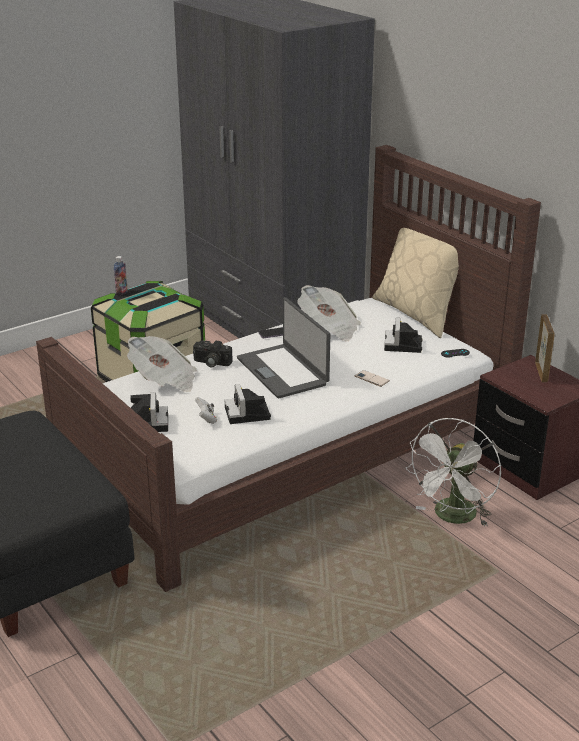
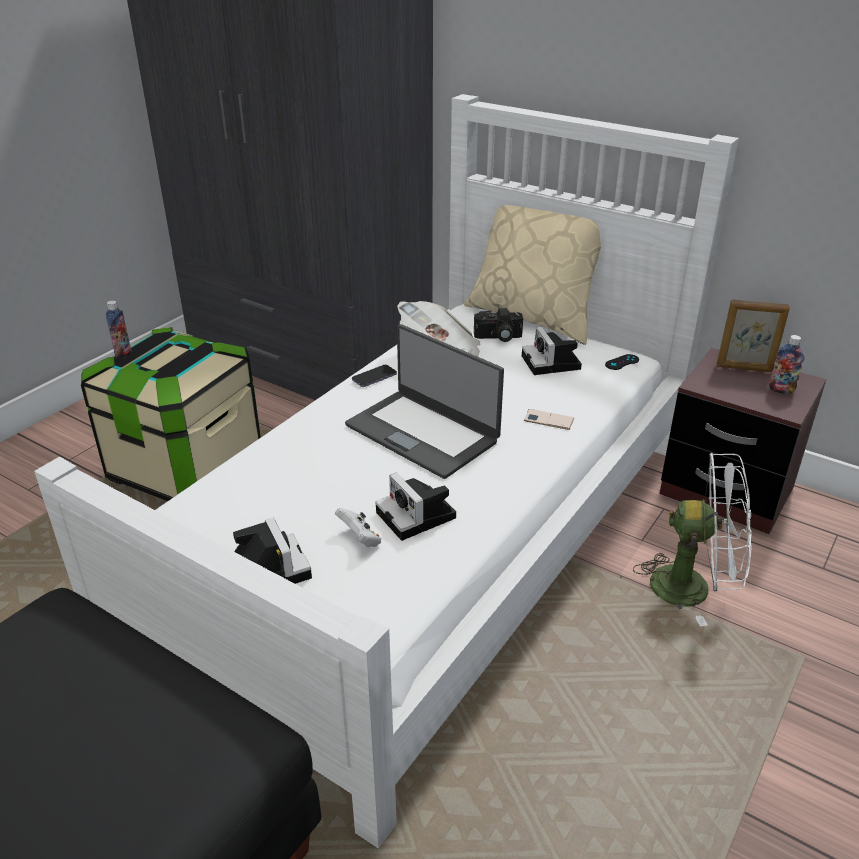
camera: 20 degrees left, 5 degrees up
brown bed [36,145,541,592] -> white bed [34,94,739,849]
newspaper [127,336,197,392] -> none
camera [193,341,233,367] -> camera moved to [474,308,523,342]
white fan [405,418,501,527] -> white fan turned 90 degrees counterclockwise [633,453,752,627]
picture frame [535,314,555,382] -> picture frame turned 120 degrees clockwise [717,299,790,372]
none -> bottle [769,335,805,394]

